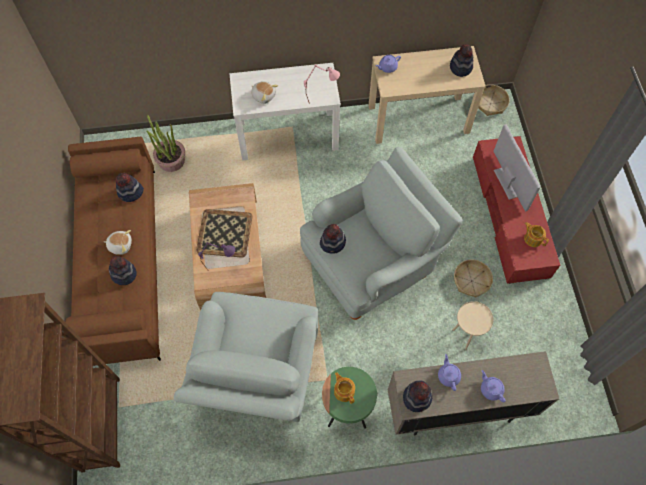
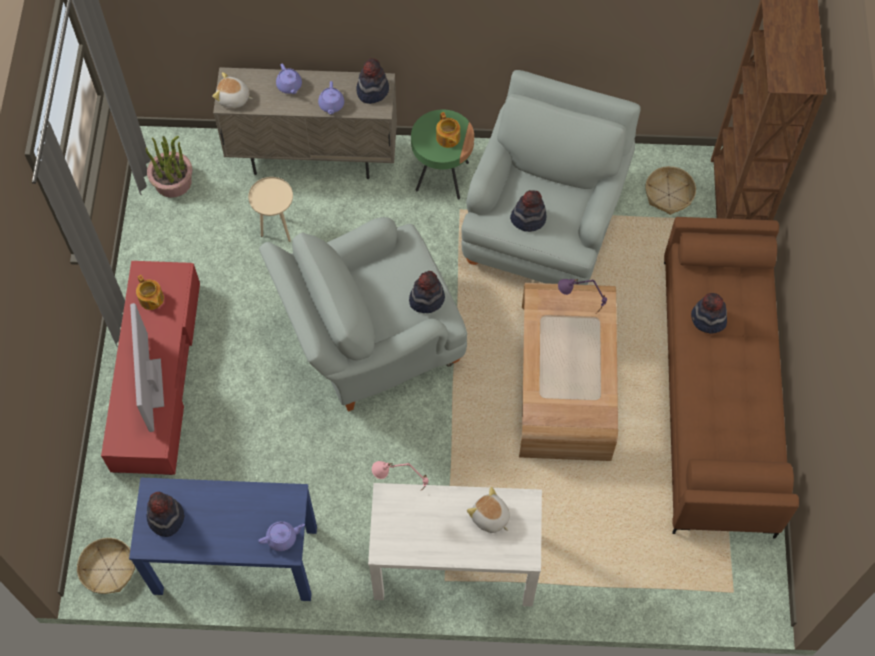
camera: 170 degrees left, 0 degrees up
plush toy [104,230,132,255] -> plush toy moved to [212,72,253,108]
hat [116,173,144,202] -> hat moved to [510,190,547,232]
potted plant [146,115,185,172] -> potted plant moved to [146,136,192,198]
tray [196,209,252,258] -> none
beige console table [368,46,486,144] -> blue console table [129,478,317,601]
basket [454,259,493,297] -> basket moved to [645,166,696,215]

